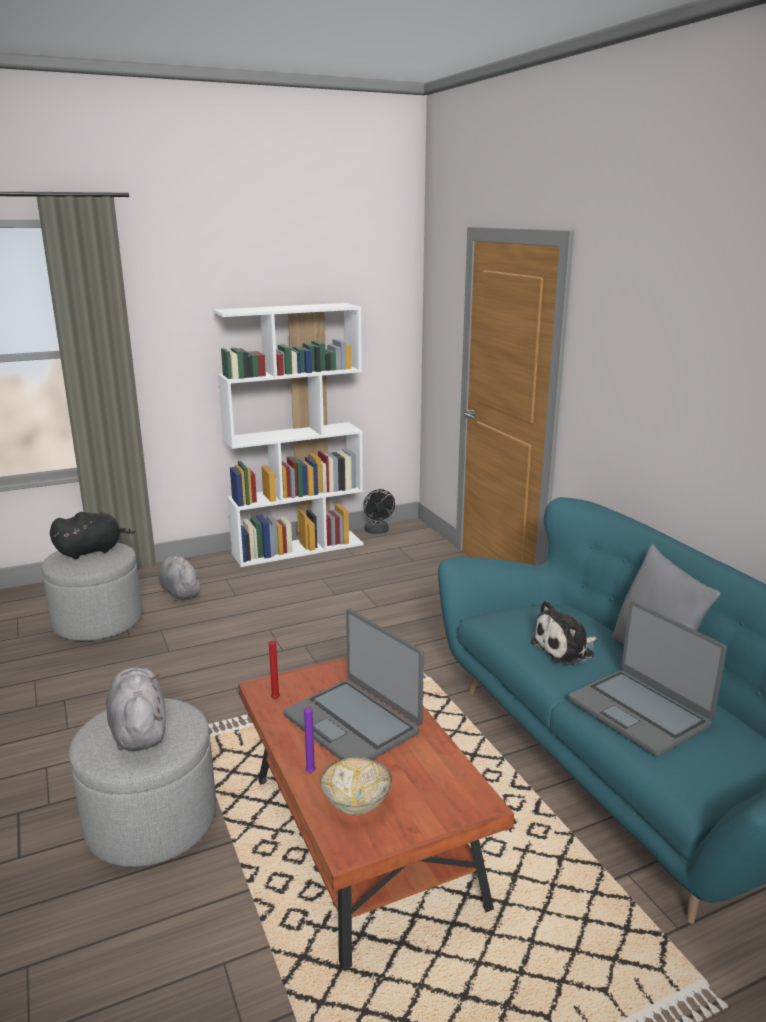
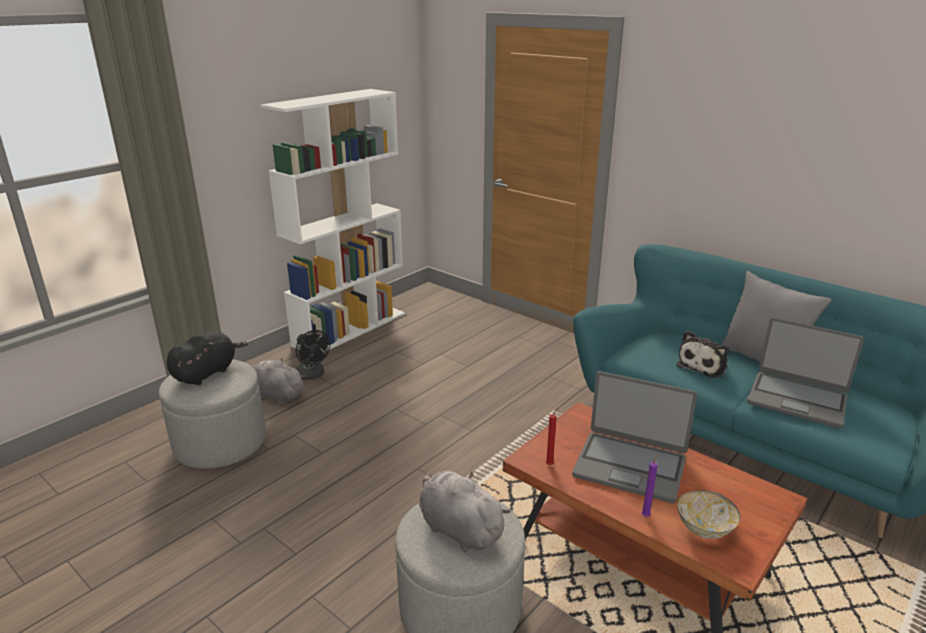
camera: 25 degrees left, 5 degrees up
black fan [363,489,395,534] -> black fan moved to [295,330,330,380]

